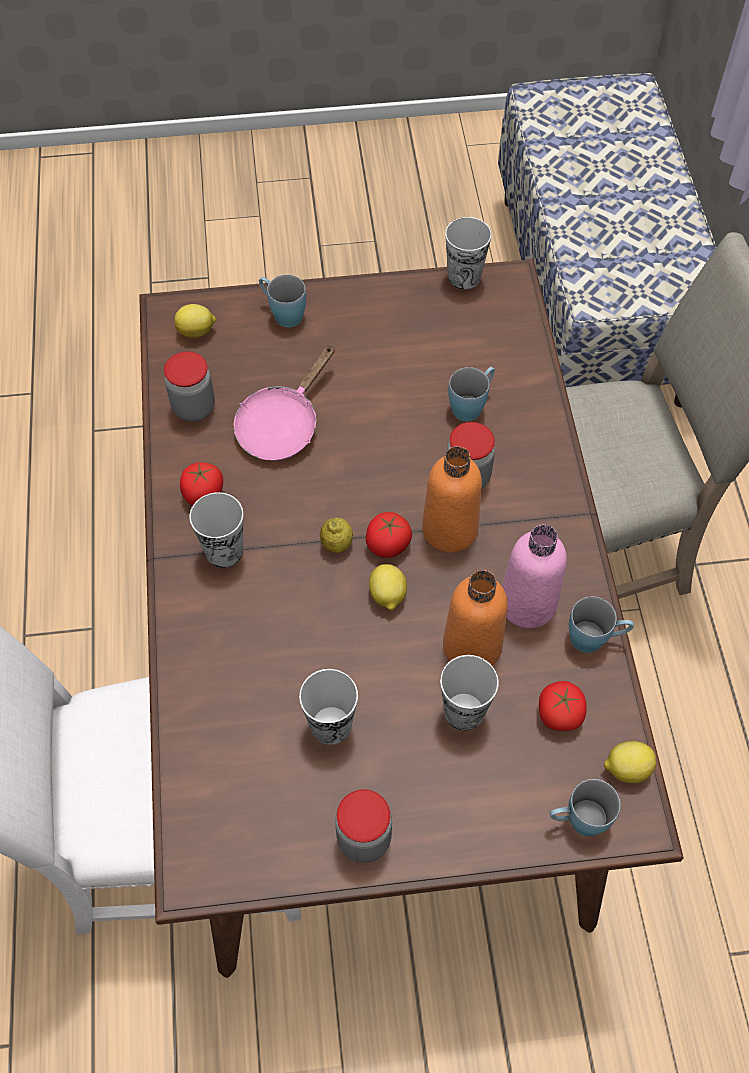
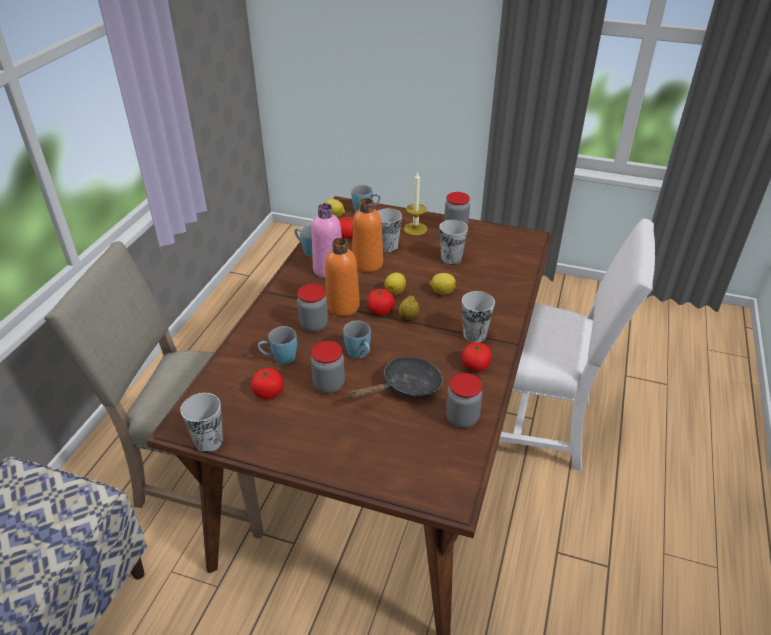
camera: 155 degrees left, 20 degrees down
lemon [175,304,216,338] -> lemon moved to [429,273,456,295]
pink frying pan [233,345,335,461] -> black frying pan [349,357,443,399]
blue mug [259,275,306,327] -> blue mug moved to [343,321,371,358]
none -> tomato [251,368,284,399]
none -> jar [311,341,345,393]
none -> candle [404,172,427,236]

